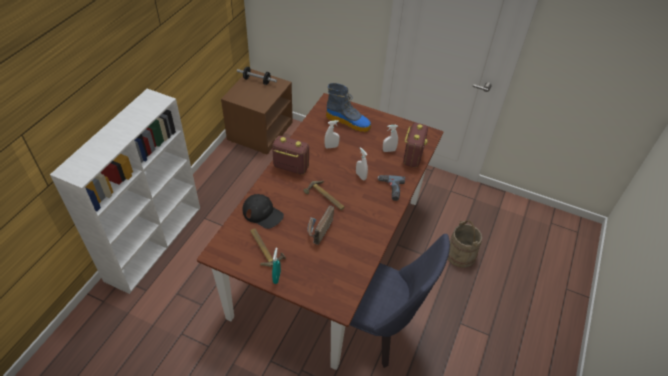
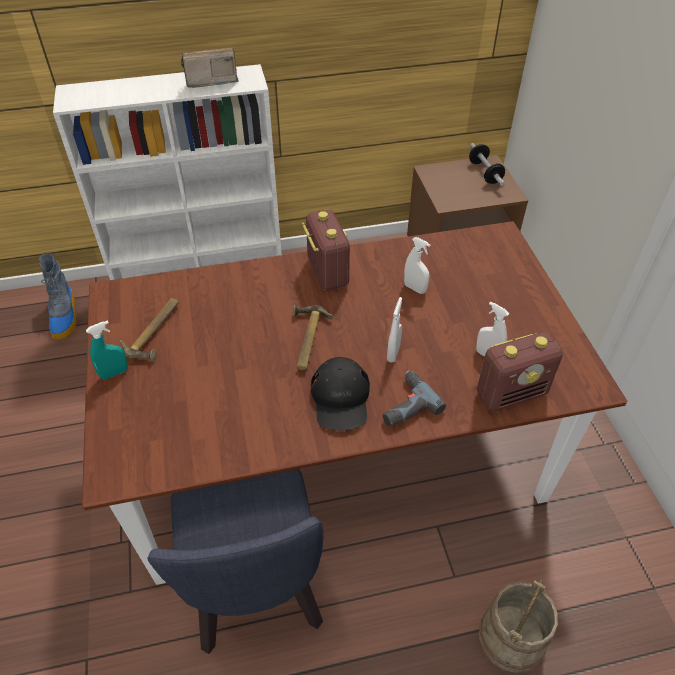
camera: 55 degrees right, 0 degrees up
black cap [242,194,284,229] -> black cap moved to [311,357,370,431]
radio [307,205,334,245] -> radio moved to [181,48,239,88]
boot [326,83,371,132] -> boot moved to [39,253,77,340]

